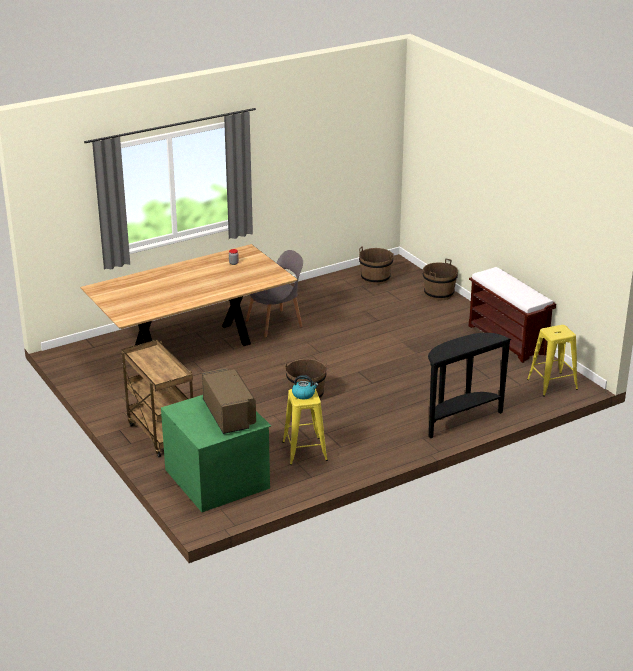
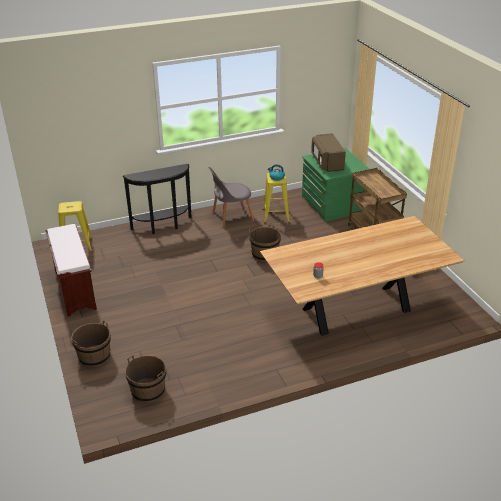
camera: 170 degrees left, 5 degrees up
grey chair [246,250,303,338] -> grey chair moved to [208,167,254,228]

